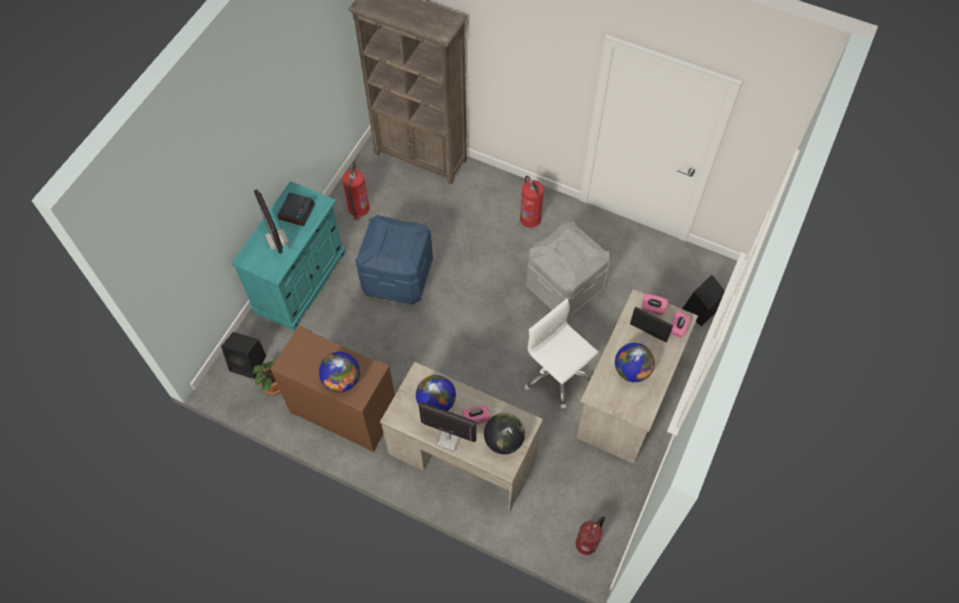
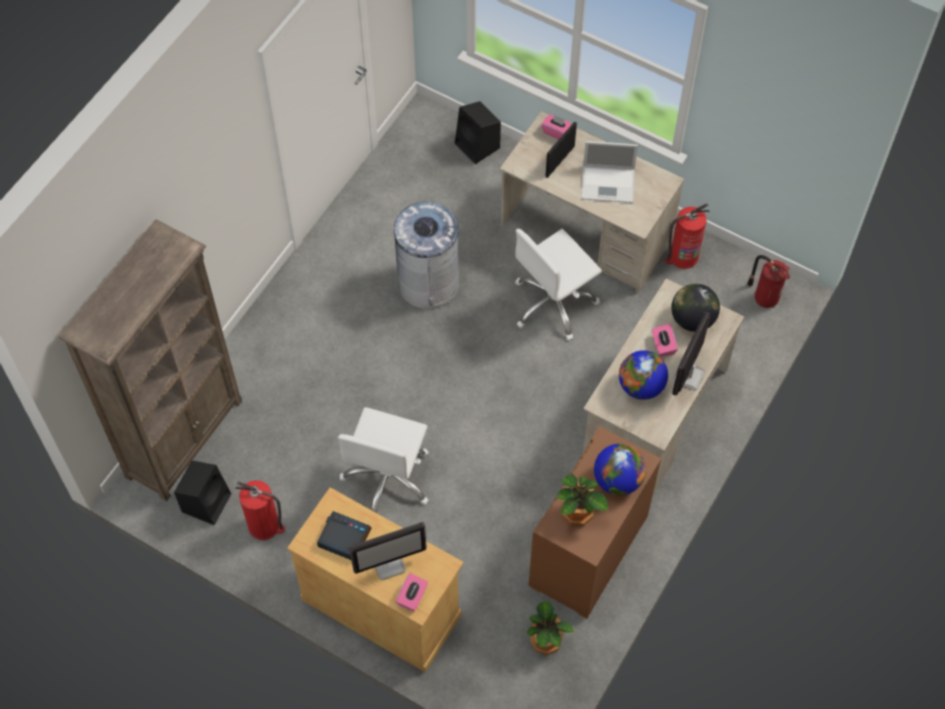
camera: 85 degrees left, 0 degrees up
black speaker [221,332,266,379] -> black speaker moved to [174,461,231,525]
turquoise cabinet [231,181,346,331] -> beige cabinet [287,487,464,672]
blue storage box [355,214,433,305] -> white office chair [338,407,429,513]
fire extinguisher [520,175,544,228] -> fire extinguisher moved to [665,203,710,269]
grey storage box [526,221,610,318] -> grey trash can [394,202,461,309]
globe [615,343,655,382] -> laptop [581,141,638,203]
pink tissue box [641,294,668,316] -> pink tissue box moved to [396,573,428,611]
none -> potted plant [556,474,608,526]

